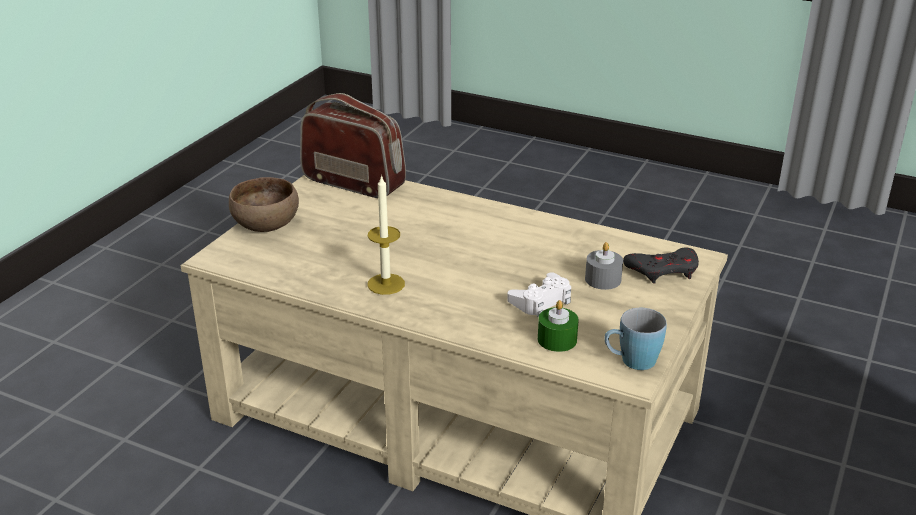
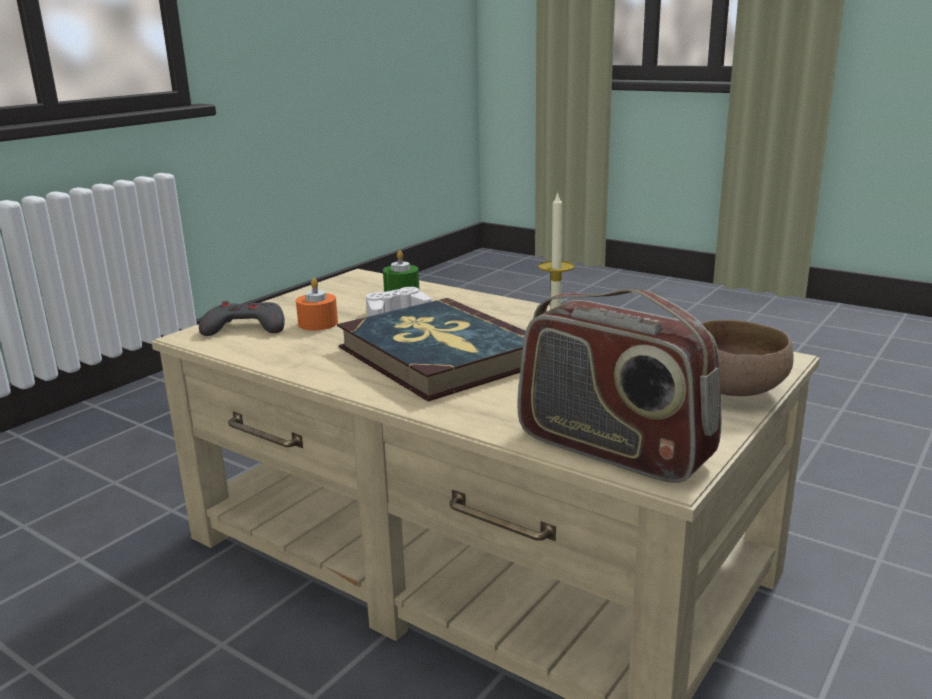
camera: 170 degrees left, 10 degrees down
grey candle [585,242,623,290] -> orange candle [296,278,338,330]
blue mug [604,308,667,370] -> none
none -> book [337,298,526,401]

